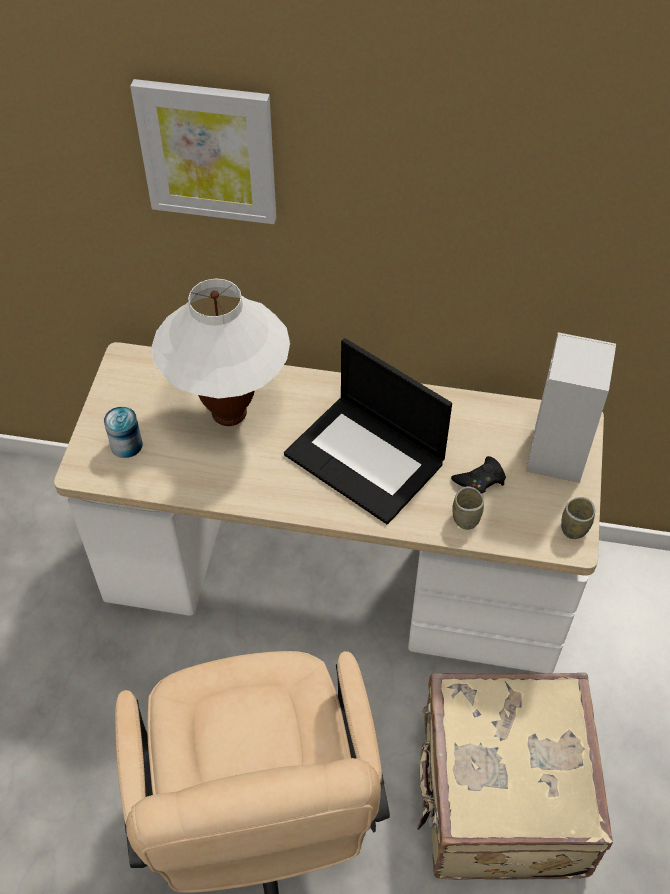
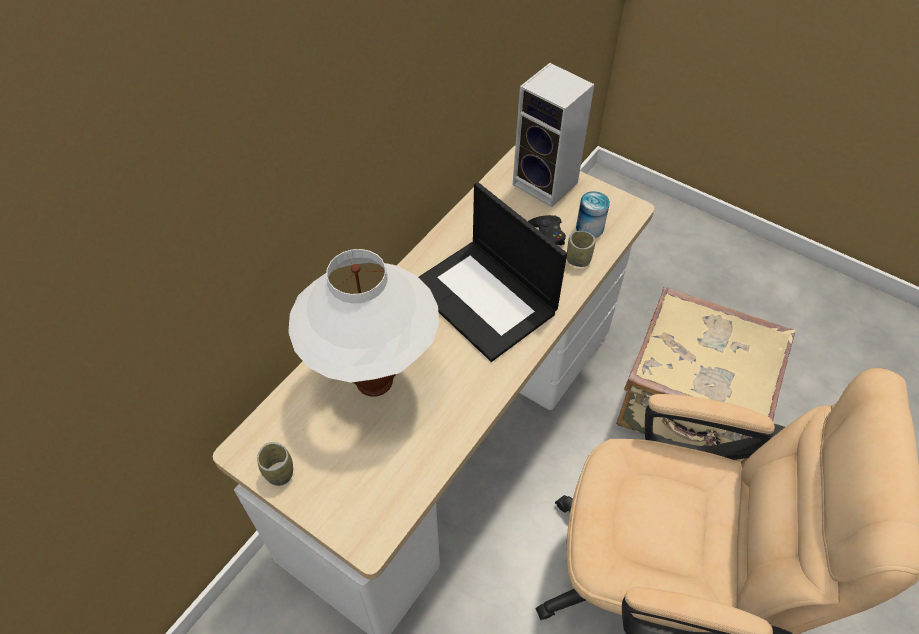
camera: 65 degrees left, 0 degrees up
can [104,407,143,458] -> can moved to [576,191,610,238]
picture [130,79,276,224] -> none
laptop [284,338,452,525] -> laptop turned 75 degrees clockwise [418,182,567,362]
cup [561,497,595,539] -> cup moved to [257,442,293,486]

